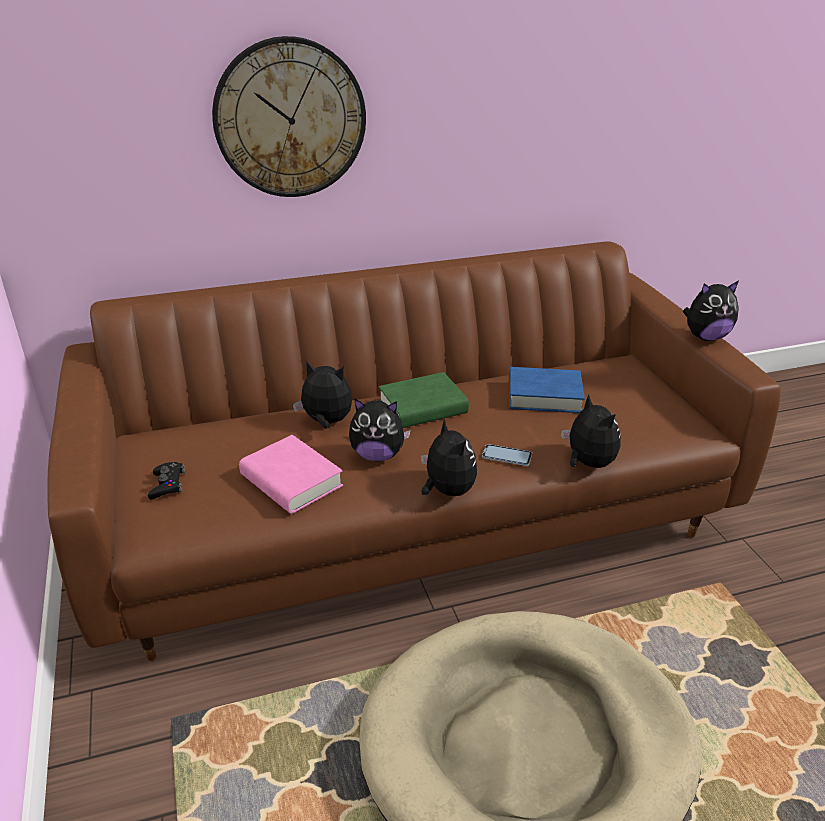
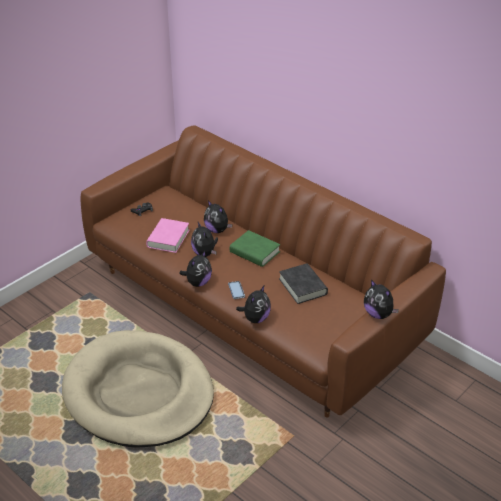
camera: 60 degrees right, 5 degrees up
wall clock [212,36,366,197] -> none
plush toy [293,361,352,429] -> plush toy turned 150 degrees clockwise [204,200,232,233]
blue book [509,367,585,413] -> black book [279,263,328,304]

